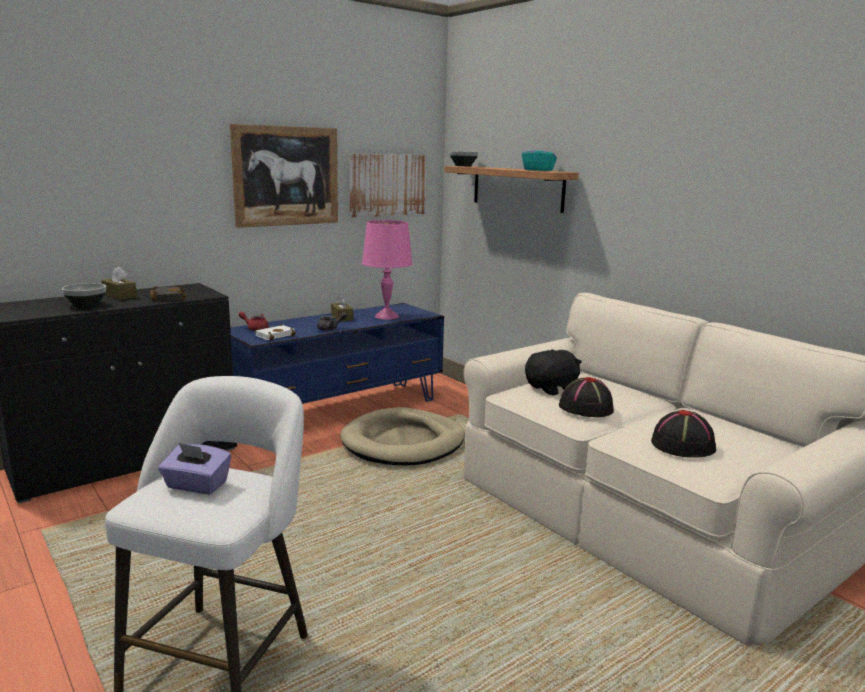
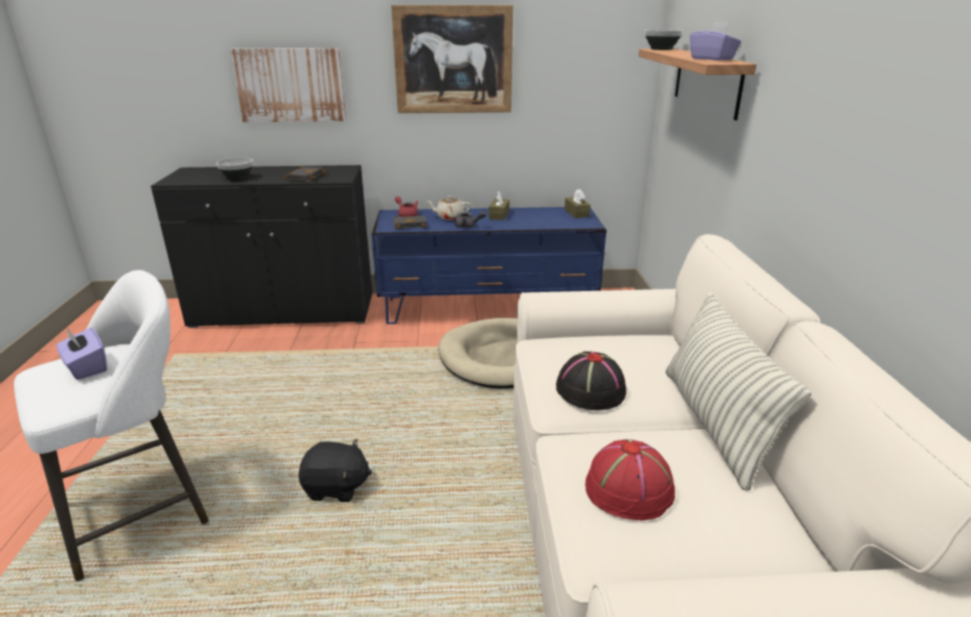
camera: 35 degrees right, 10 degrees up
brown tissue box [101,266,137,300] -> brown tissue box moved to [565,189,590,218]
white book [255,324,296,341] -> black book [393,214,427,230]
picture [349,154,427,218] -> picture moved to [230,48,346,122]
pink table lamp [362,220,412,320] -> none
turquoise tissue box [522,145,557,171] -> purple tissue box [690,22,741,60]
black plush toy [525,349,582,395] -> black plush toy moved to [298,439,372,502]
black hat [651,410,716,458] -> red hat [585,439,675,520]
none -> beige teapot [426,196,471,220]
none -> pillow [665,292,812,491]

